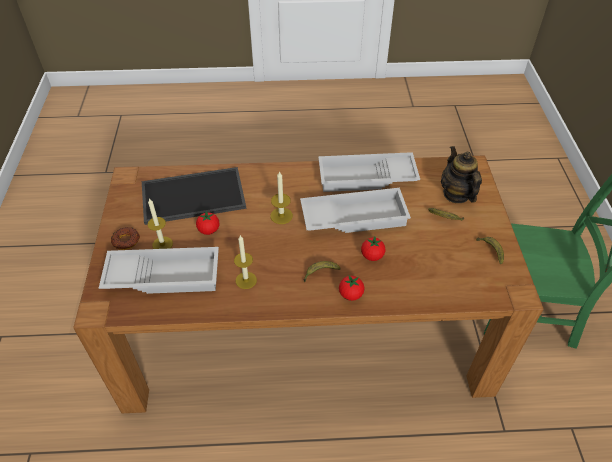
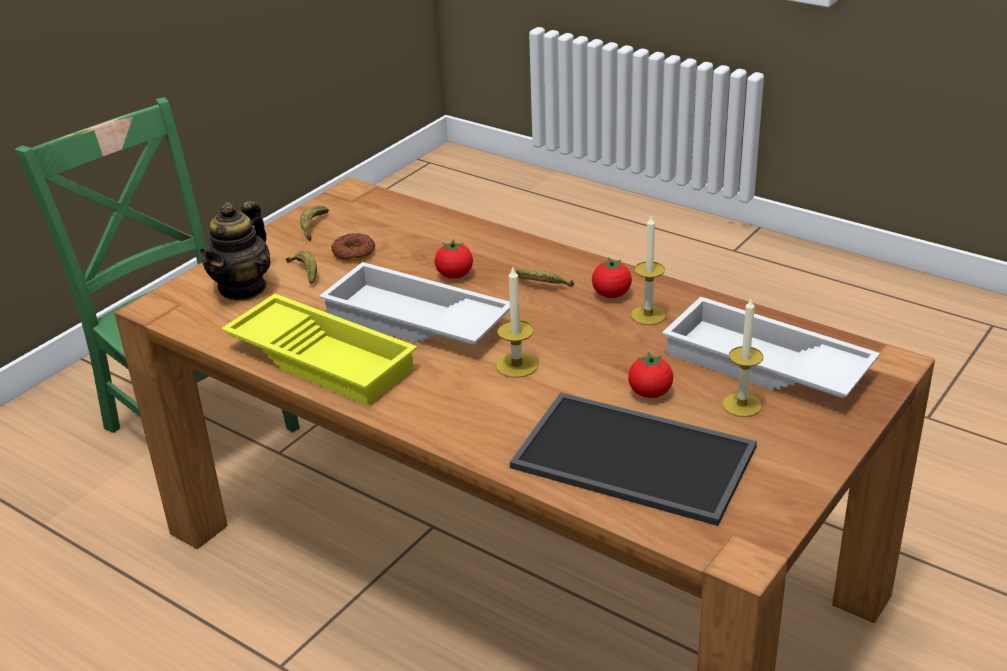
camera: 140 degrees left, 15 degrees down
donut [111,227,140,250] -> donut moved to [331,233,375,261]
white tray [318,152,420,192] -> yellow tray [221,294,417,406]
tomato [339,276,365,301] -> tomato moved to [592,257,632,298]

